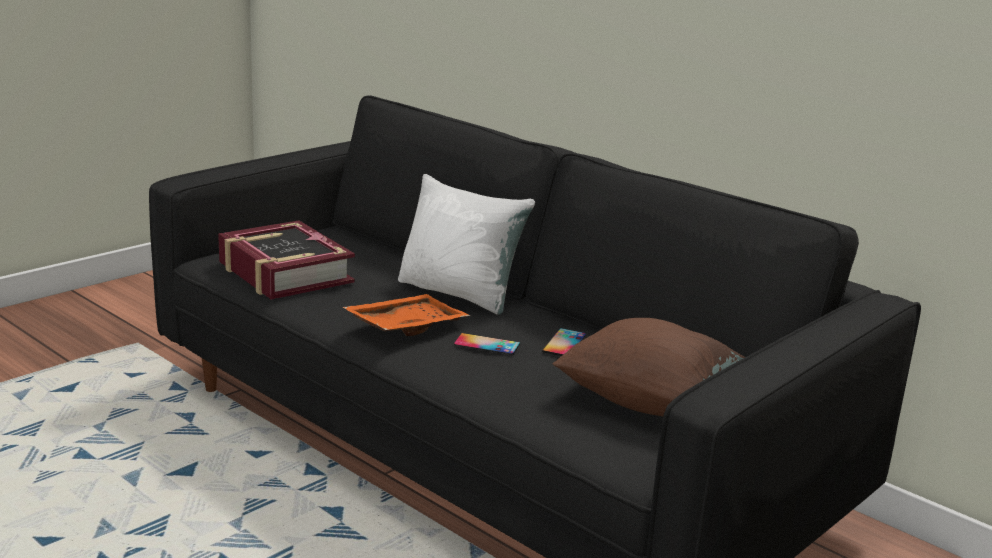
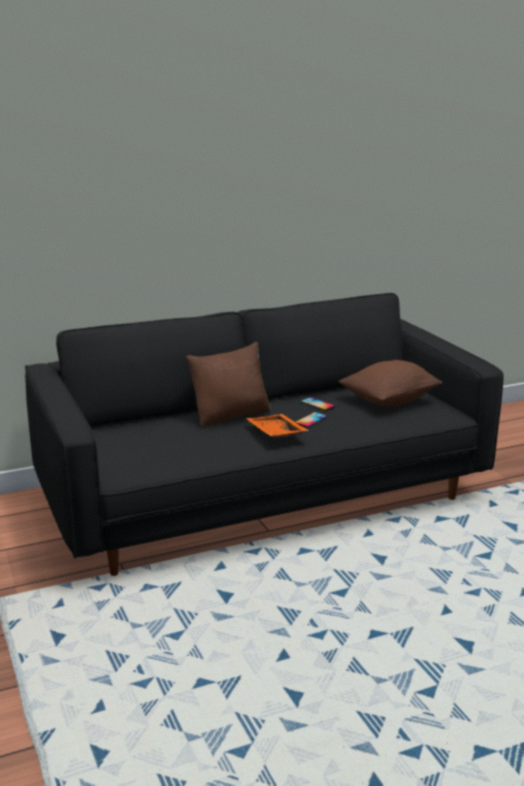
camera: 65 degrees left, 0 degrees up
book [218,220,355,299] -> none
white pillow [398,174,535,315] -> brown pillow [186,342,271,427]

